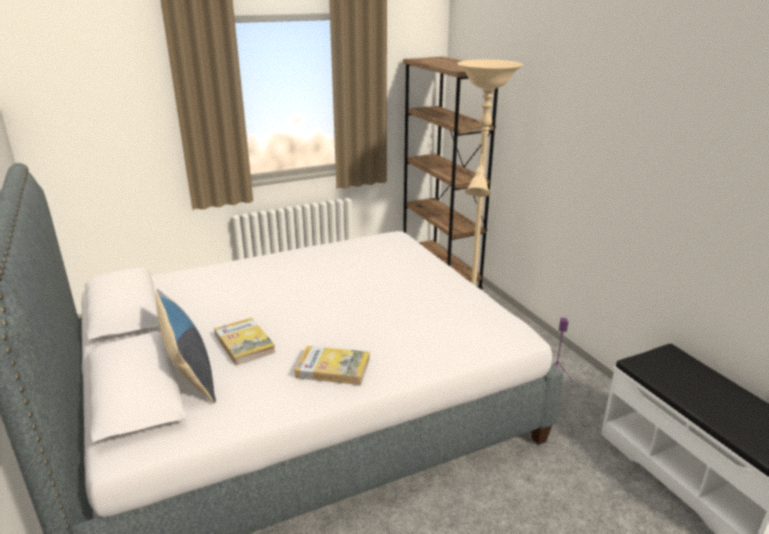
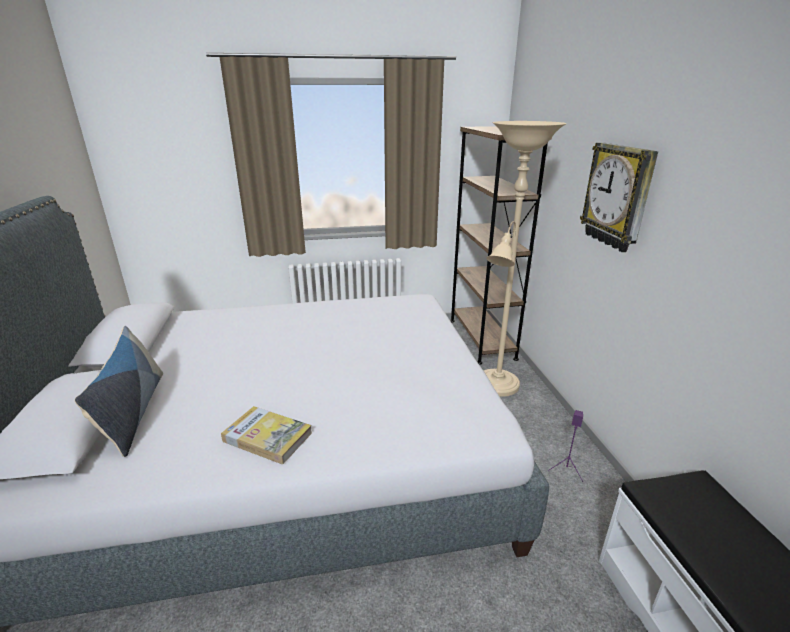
camera: 15 degrees right, 0 degrees up
book [214,318,276,365] -> none
none -> wall clock [580,142,658,252]

